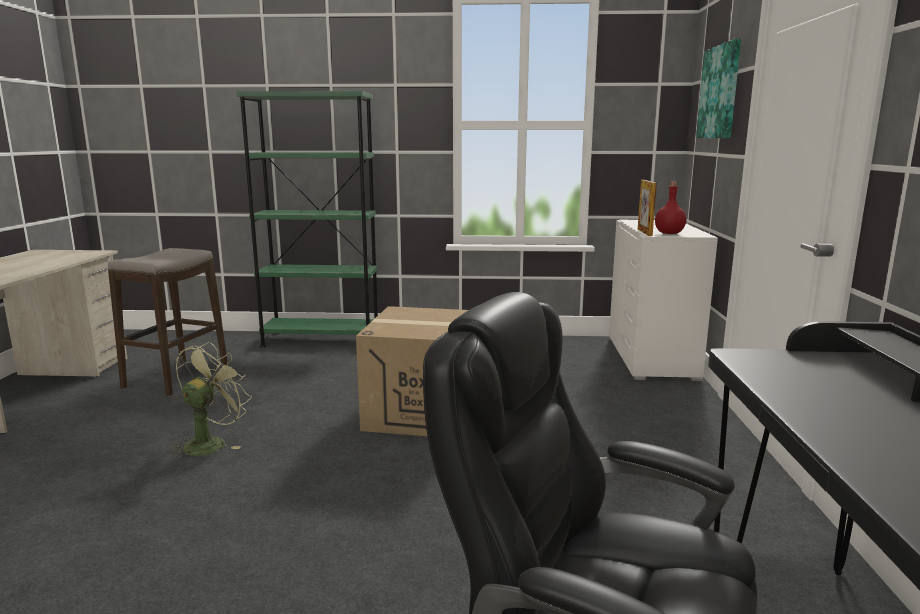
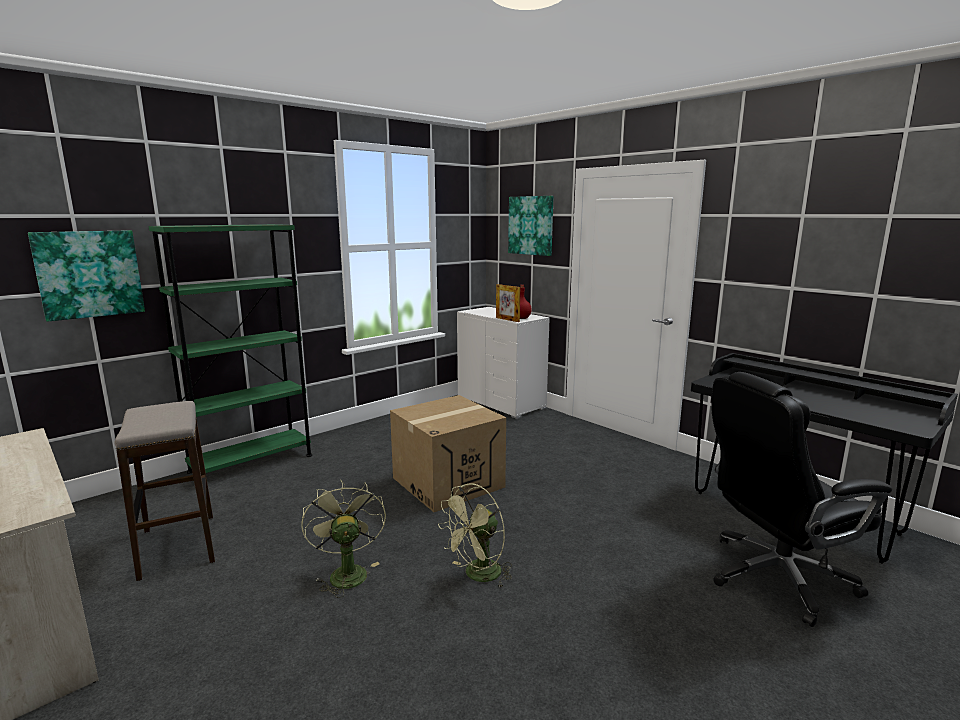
camera: 45 degrees left, 0 degrees up
none -> picture [28,230,145,322]
none -> green fan [438,483,512,588]

